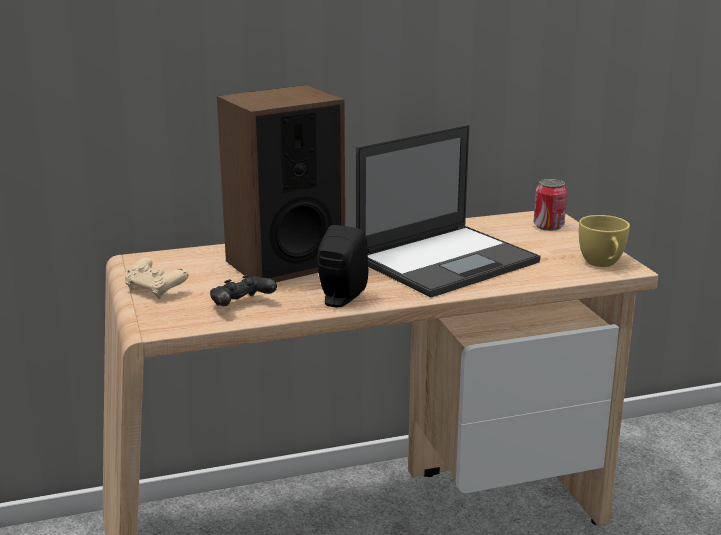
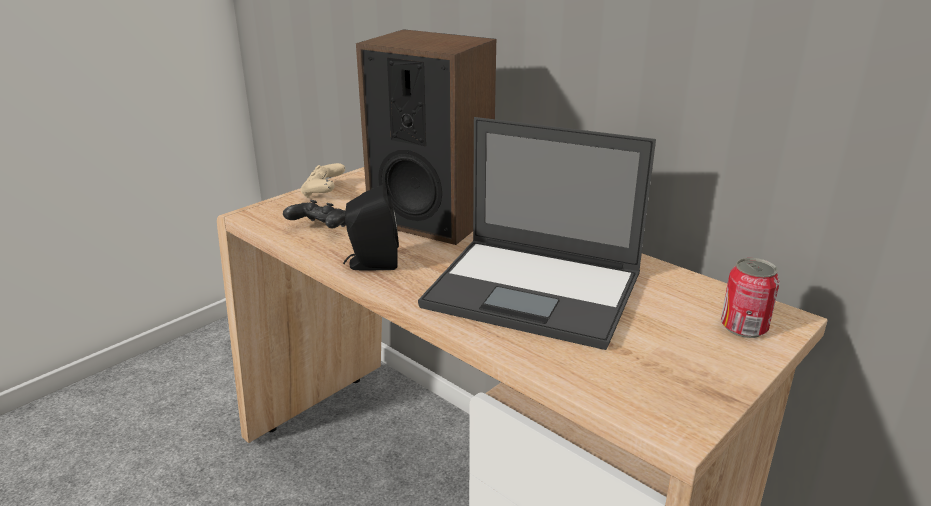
camera: 60 degrees right, 5 degrees up
yellow cup [579,215,630,267] -> none

